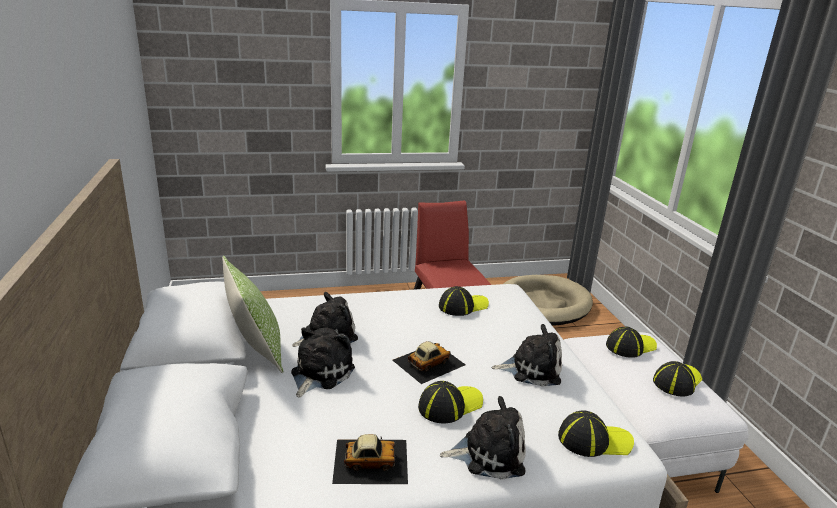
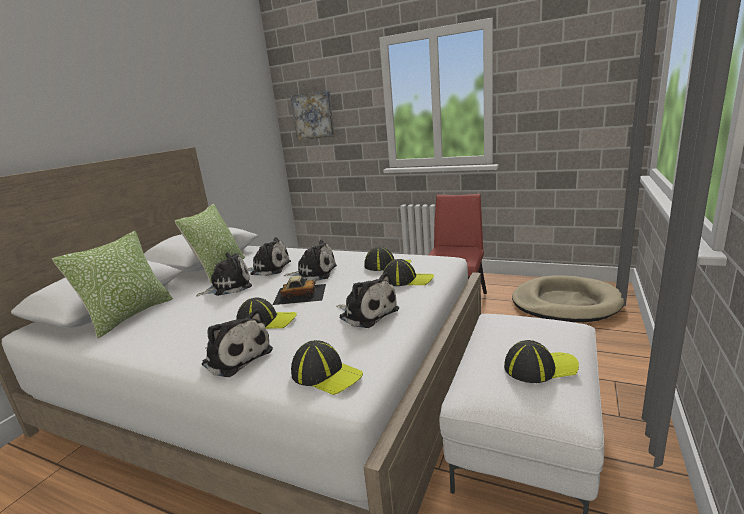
camera: 40 degrees right, 5 degrees down
toy car [332,434,408,484] -> none
cap [606,327,657,358] -> cap moved to [383,259,434,286]
none -> pillow [52,231,173,338]
none -> plush toy [284,240,337,281]
none -> picture [291,91,335,140]

